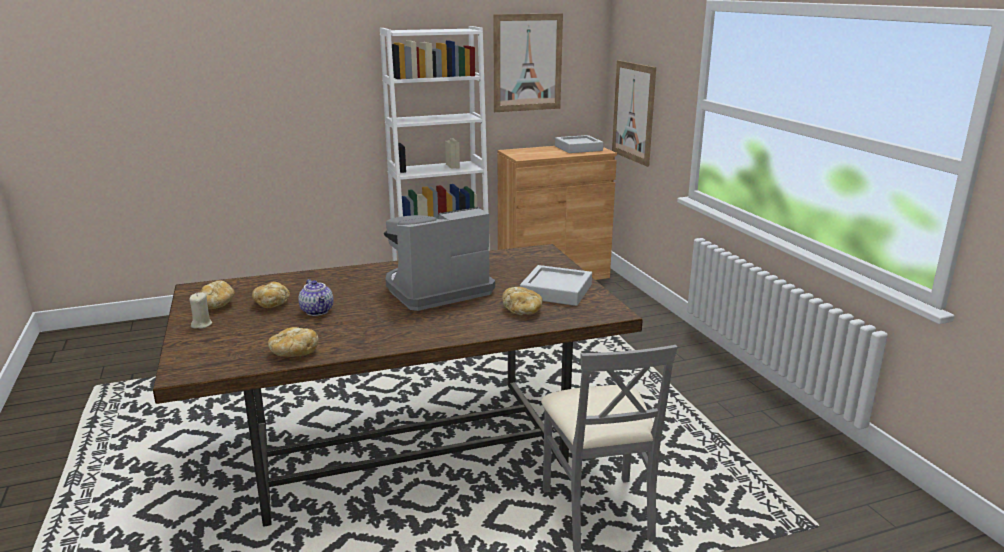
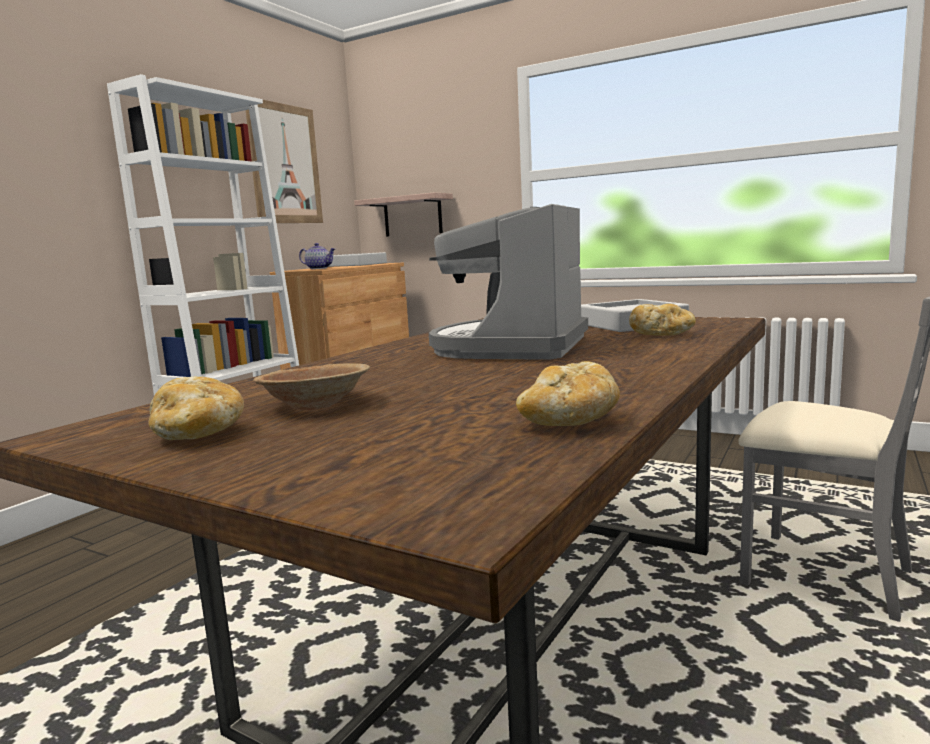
camera: 40 degrees left, 10 degrees down
beige candle [189,292,213,329] -> none
bread [252,282,290,308] -> brown bowl [253,363,370,410]
teapot [298,279,333,316] -> teapot moved to [299,243,335,269]
picture [612,60,656,167] -> shelf [354,192,453,237]

